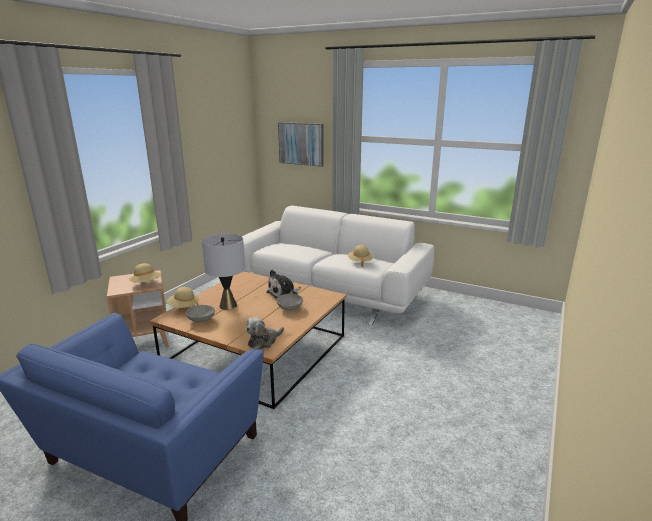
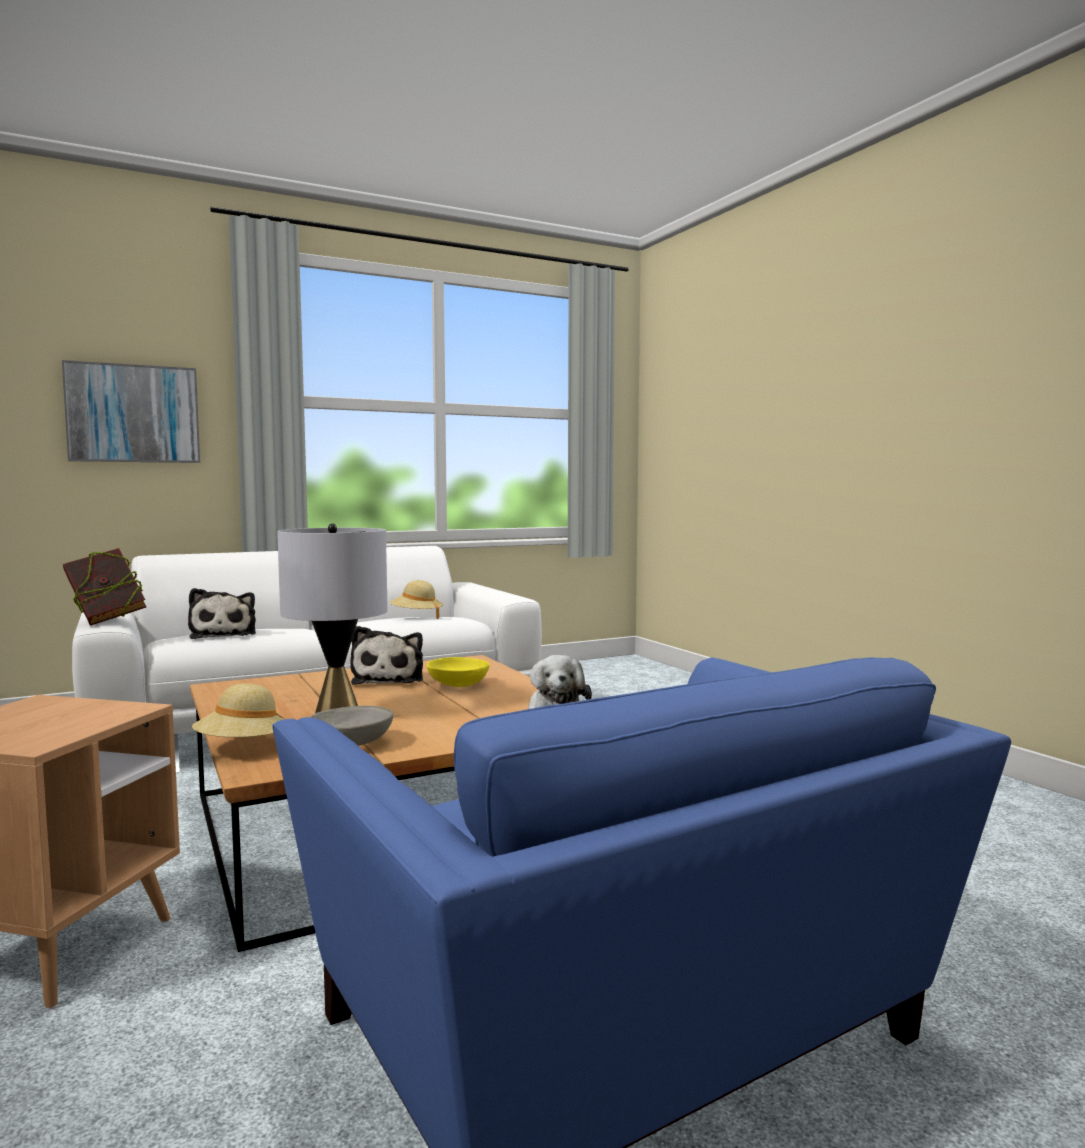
camera: 55 degrees left, 15 degrees down
beige hat [129,263,161,283] -> none
grey bowl [276,294,303,311] -> yellow bowl [427,657,490,687]
none -> book [63,548,146,626]
none -> plush toy [188,588,256,639]

